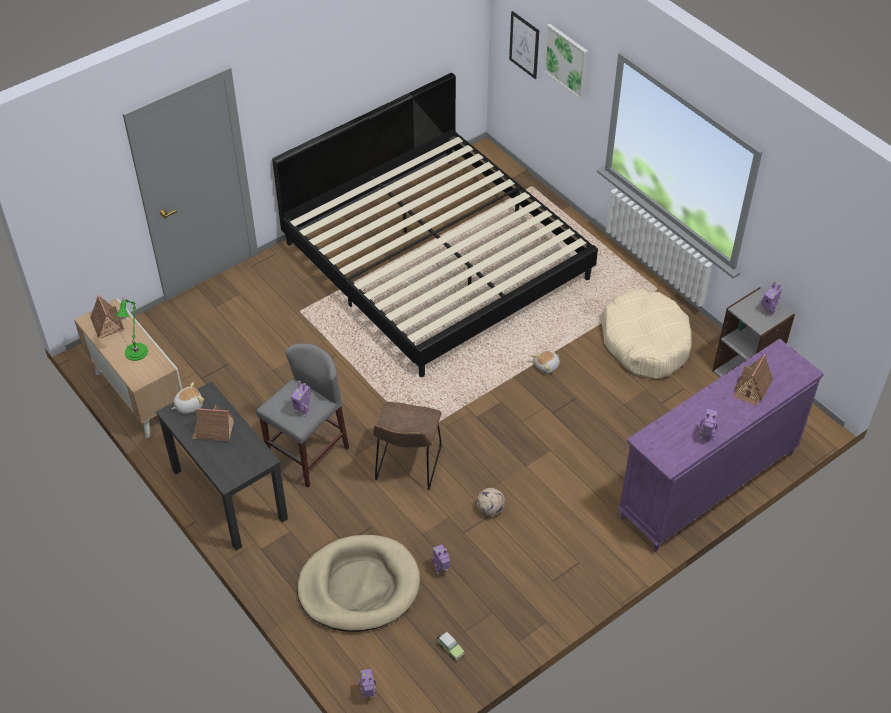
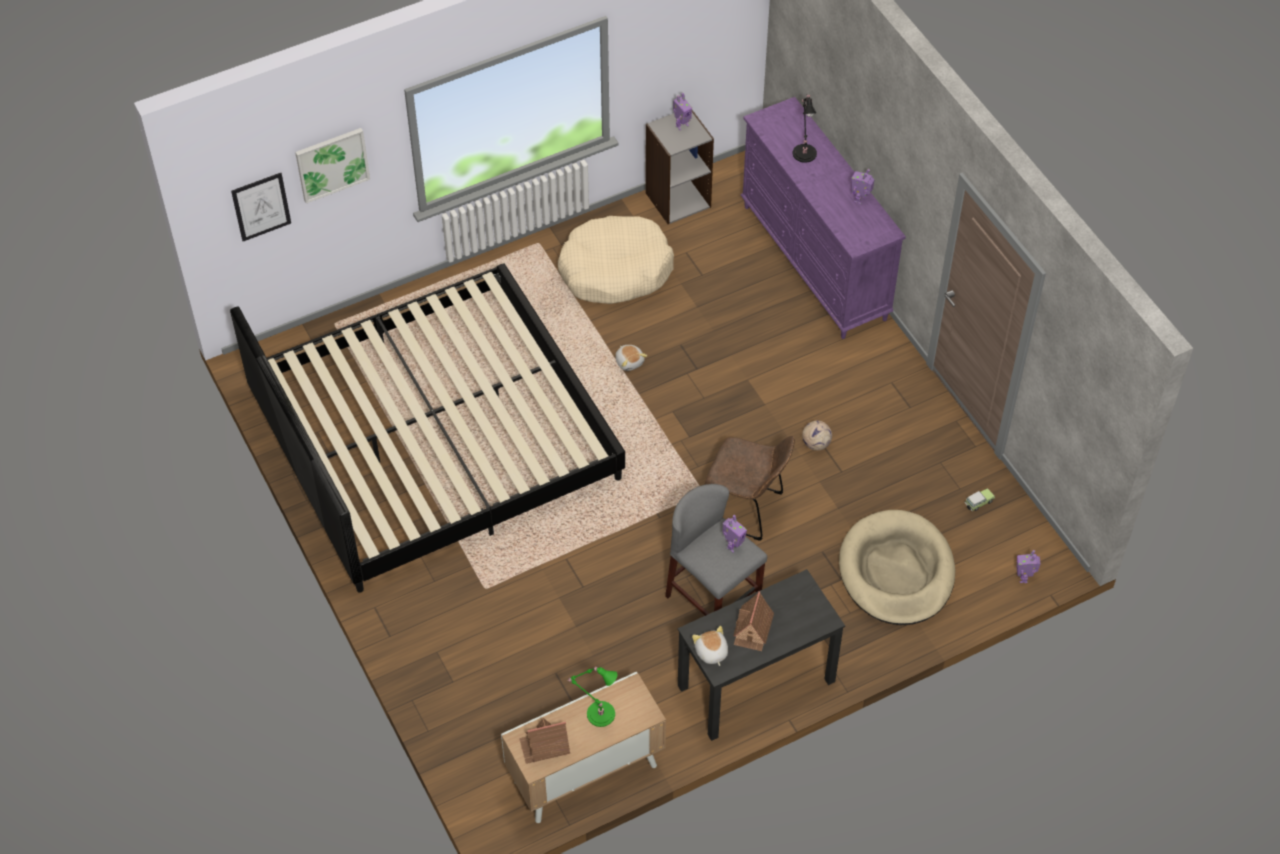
camera: 80 degrees left, 5 degrees up
toy robot [432,544,450,575] -> none
toy house [733,354,773,406] -> black table lamp [793,95,817,163]

